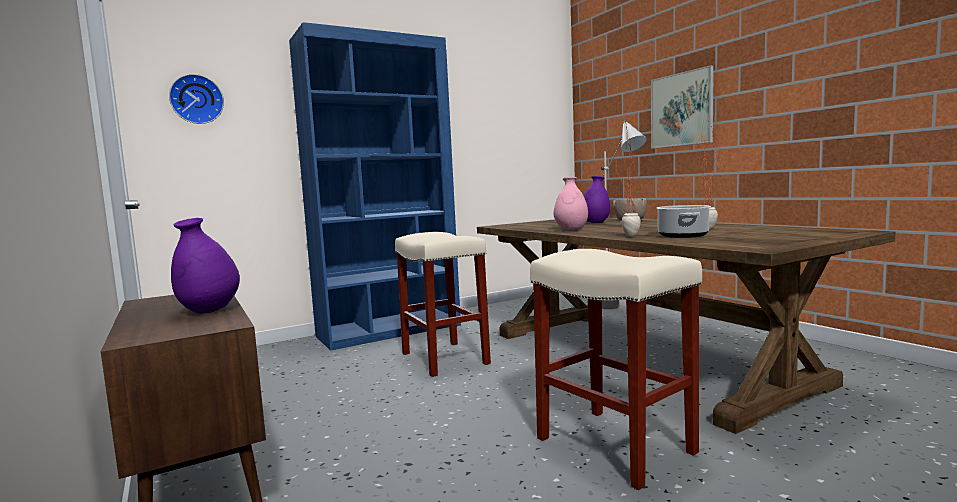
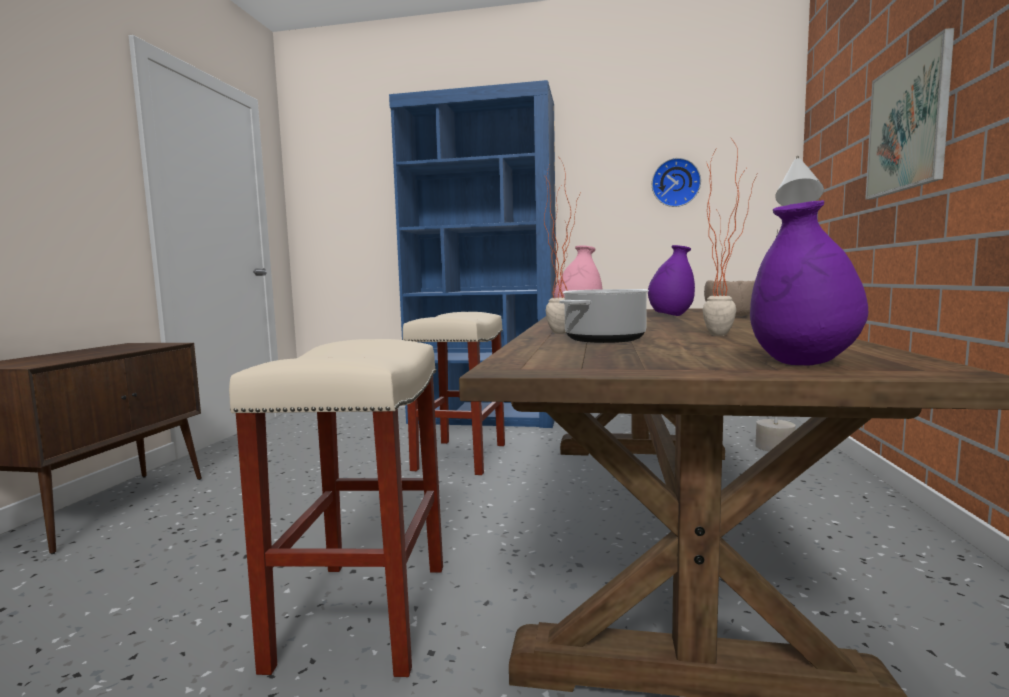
camera: 40 degrees right, 0 degrees up
wall clock [169,74,224,124] -> wall clock moved to [652,158,701,207]
purple vase [171,218,240,314] -> purple vase moved to [750,200,868,366]

